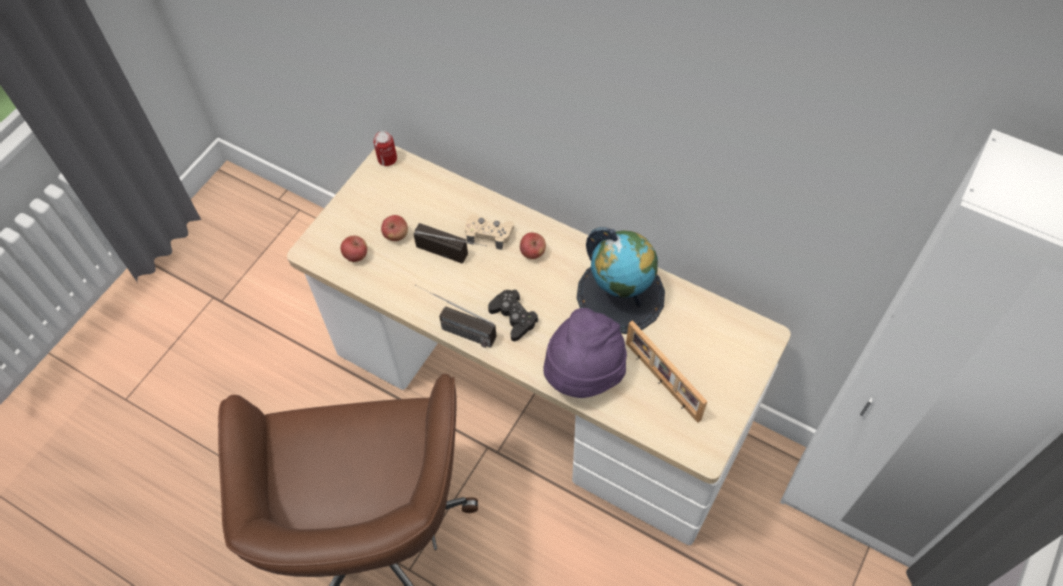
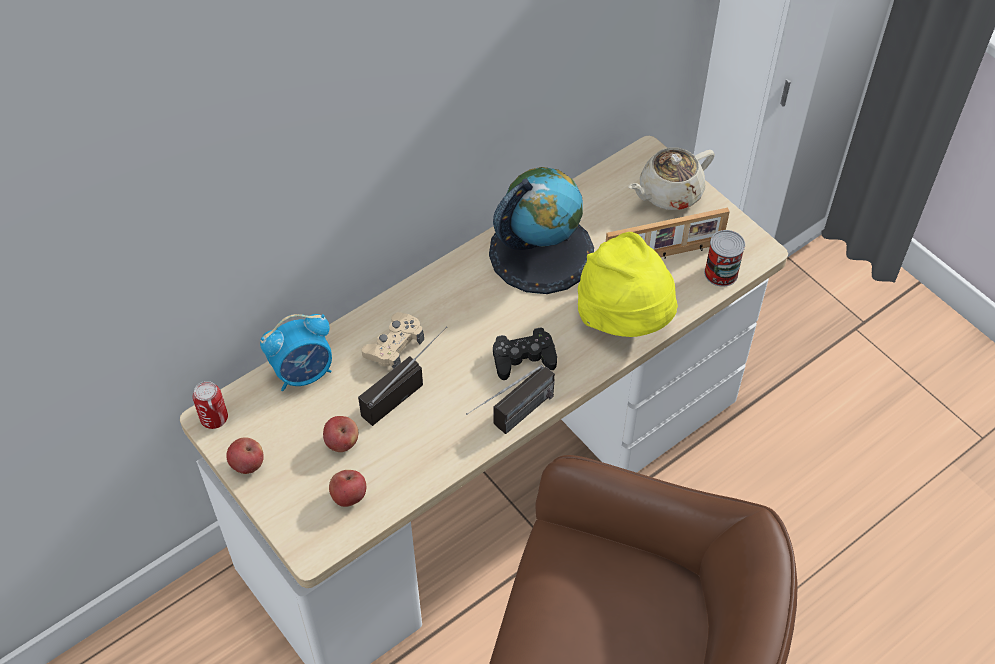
camera: 70 degrees left, 5 degrees down
apple [520,232,546,259] -> apple moved to [226,437,264,474]
purple hat [543,308,627,398] -> yellow hat [578,232,678,337]
none -> alarm clock [260,314,332,391]
none -> beige teapot [628,147,715,210]
none -> can [704,230,745,287]

